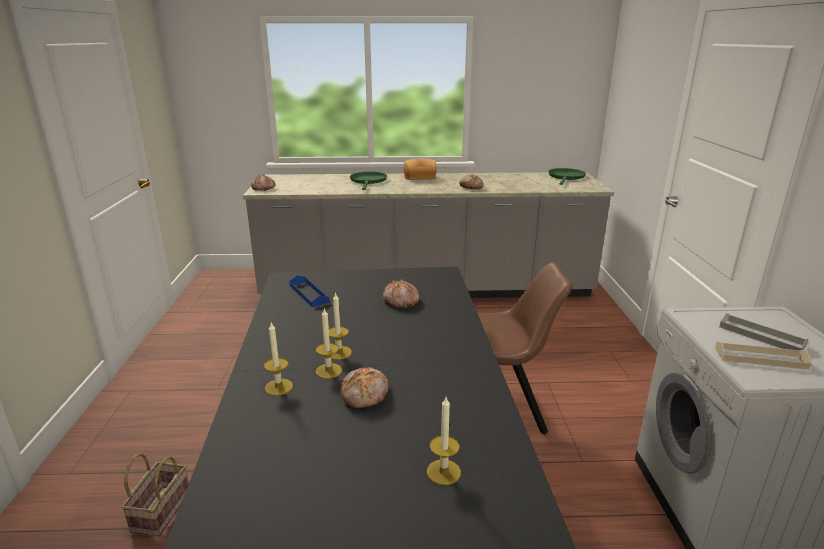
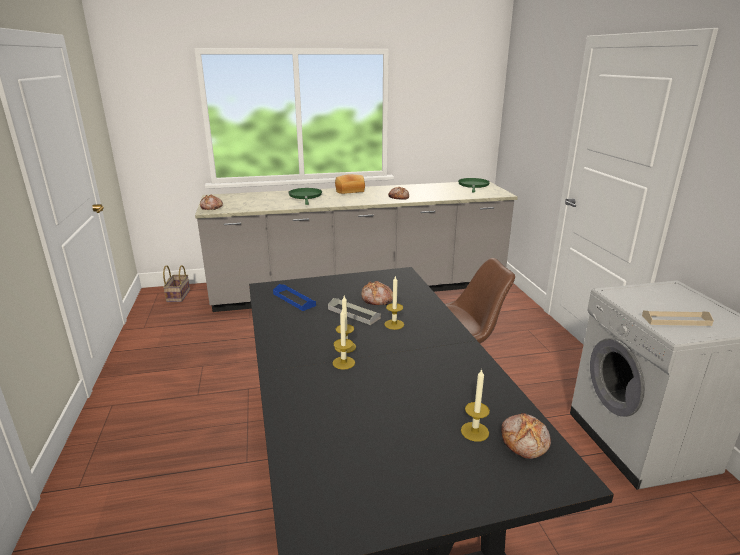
camera: 10 degrees left, 0 degrees up
basket [121,453,189,537] -> basket moved to [163,265,190,302]
candle [264,323,293,396] -> candle moved to [384,276,404,330]
bread [341,367,388,408] -> bread moved to [501,413,551,459]
grey tray [719,313,809,350] -> grey tray moved to [328,298,381,325]

